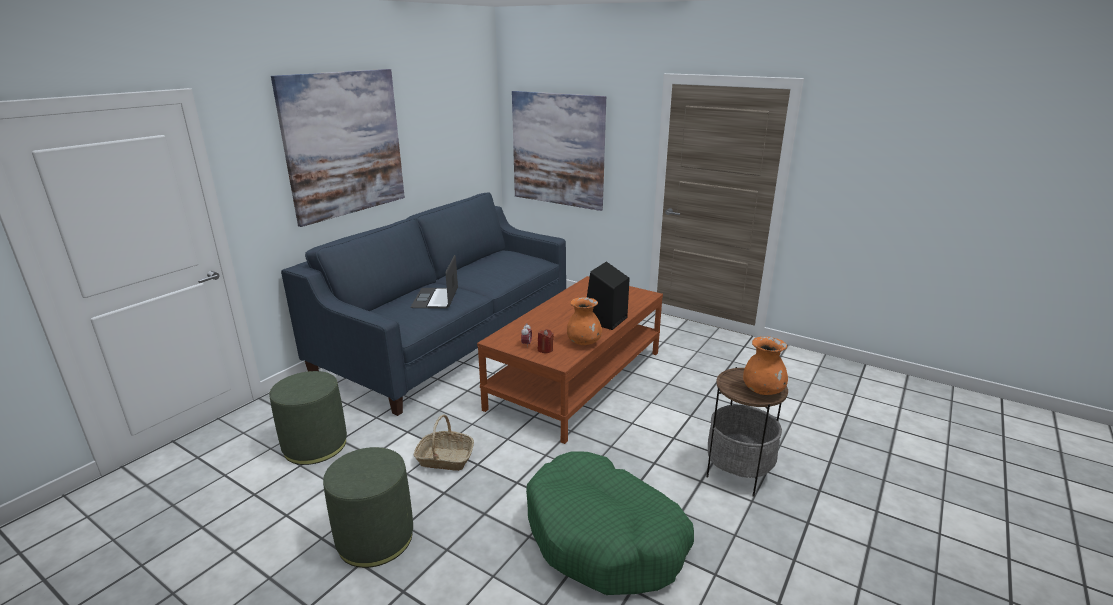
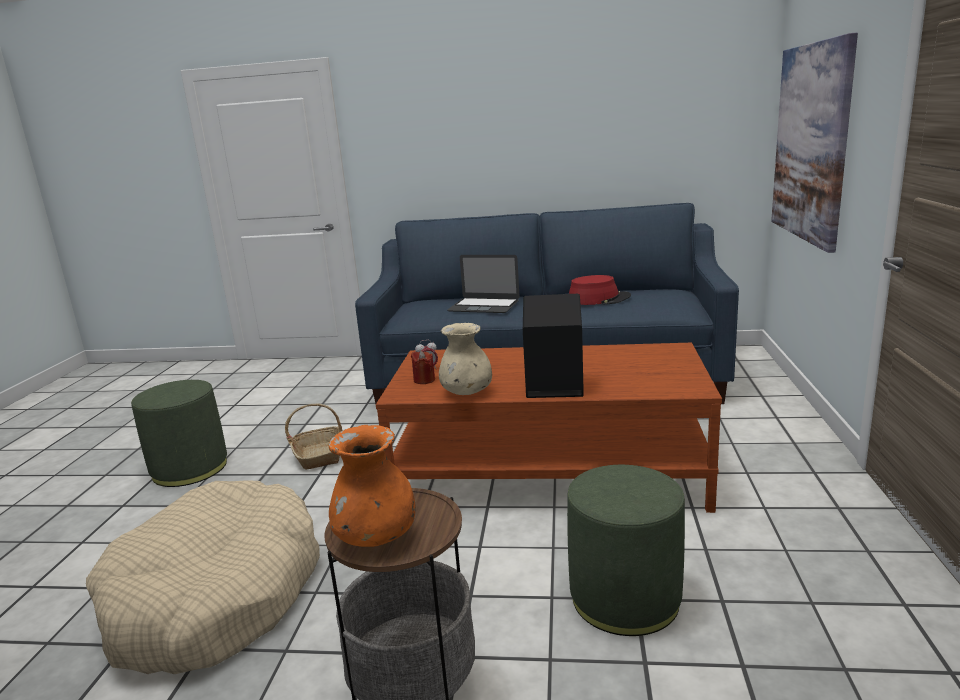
camera: 65 degrees right, 5 degrees down
green ottoman [269,371,347,465] -> green ottoman moved to [567,465,685,636]
picture [271,69,405,227] -> none
laptop [411,255,458,309] -> laptop turned 135 degrees counterclockwise [447,255,520,313]
green dog bed [526,451,694,595] -> beige dog bed [86,480,320,674]
orange vase [567,297,602,345] -> beige vase [439,323,492,395]
none -> red hat [569,275,631,305]

